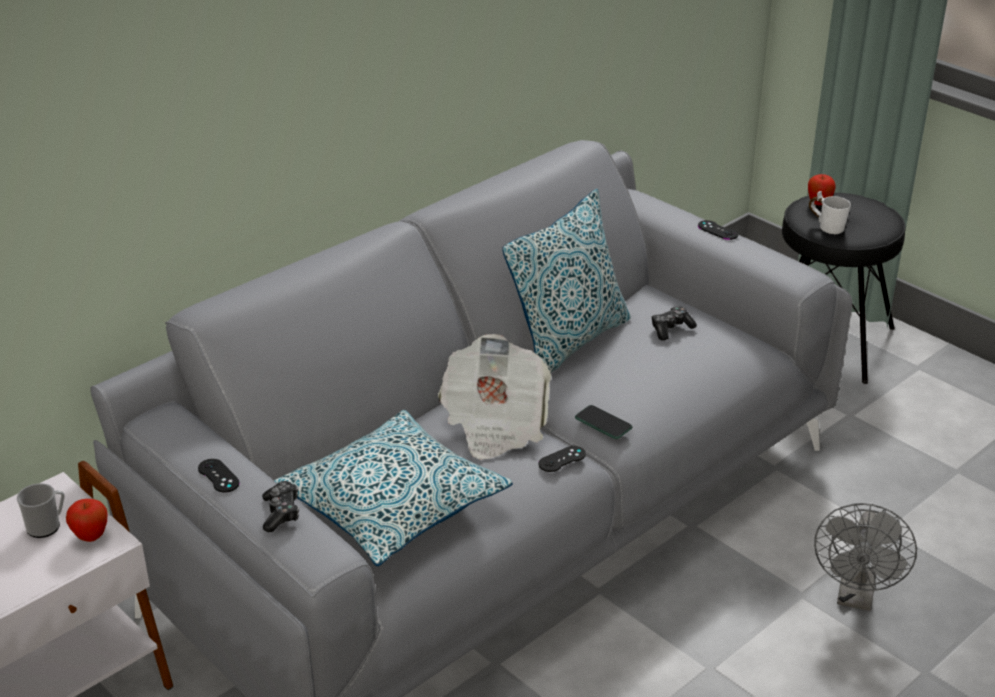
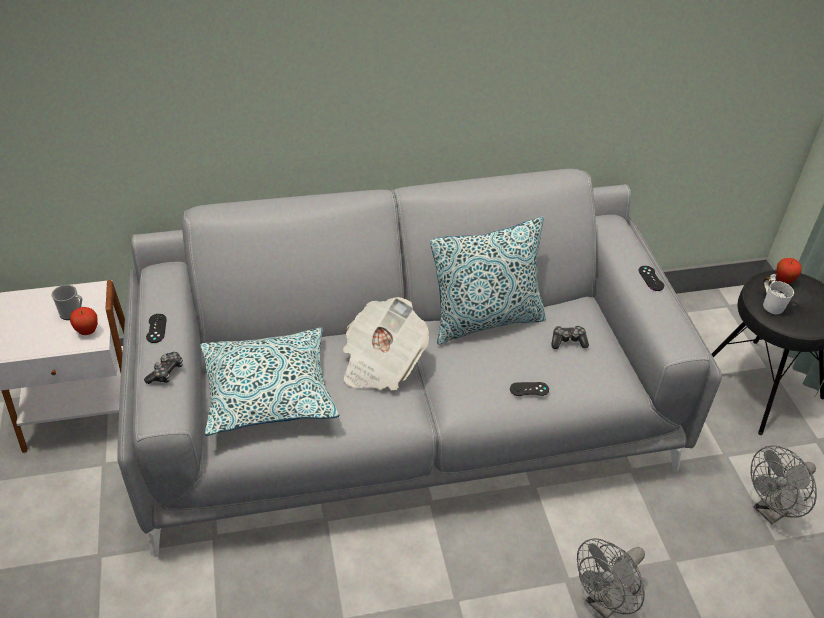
camera: 30 degrees right, 10 degrees up
black game controller [538,446,586,472] -> black game controller moved to [510,382,549,396]
phone [575,405,632,439] -> none
none -> grey fan [751,445,817,525]

